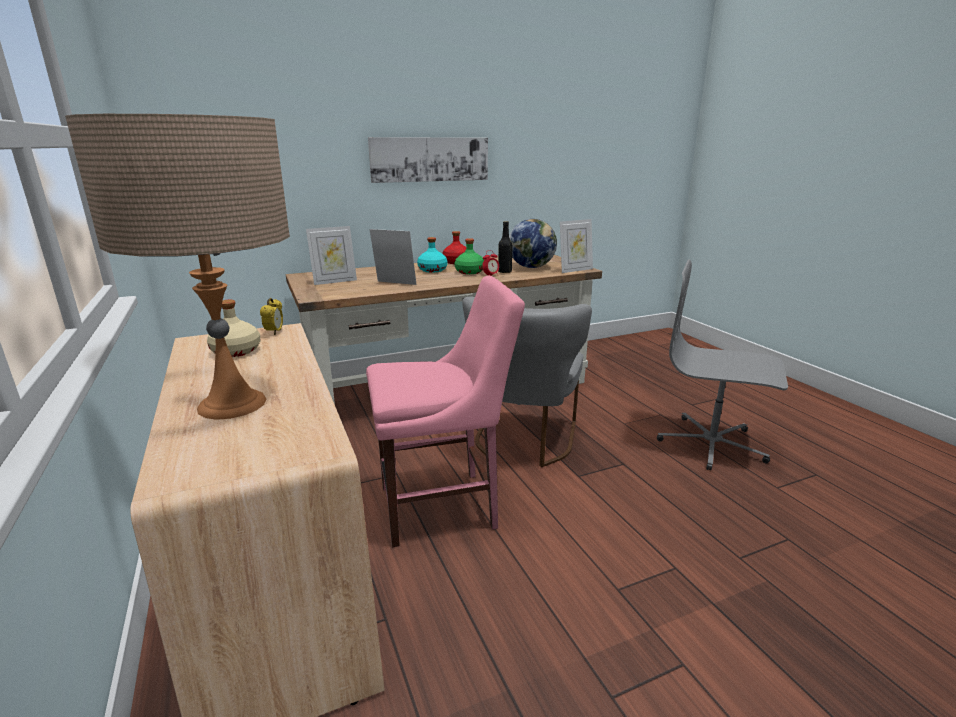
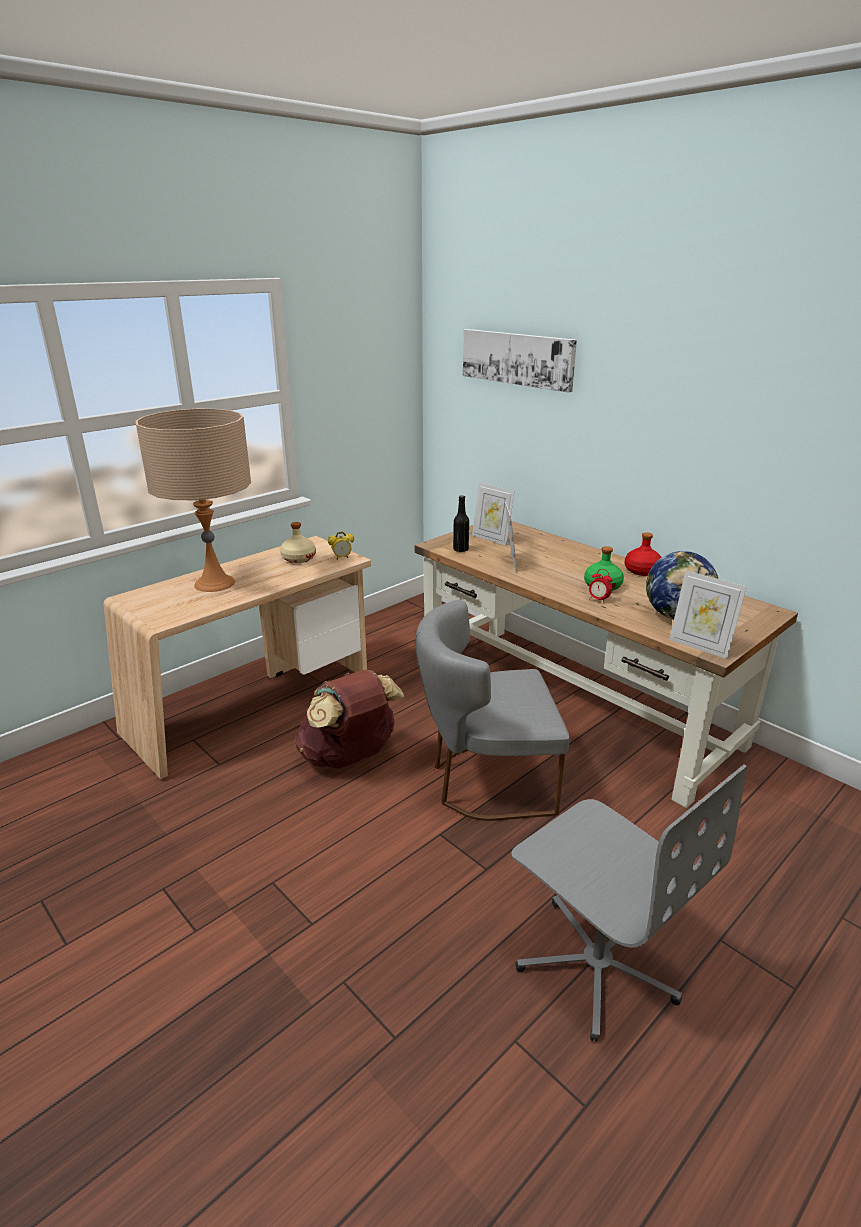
camera: 70 degrees right, 5 degrees up
pink chair [366,276,525,547] -> brown backpack [295,670,404,769]
picture [368,137,488,183] -> picture moved to [463,329,577,393]
turquoise bottle [417,237,447,273] -> none
black bottle [498,221,513,273] -> black bottle moved to [453,495,469,552]
grey office chair [657,259,788,470] -> grey office chair turned 135 degrees clockwise [511,764,747,1042]

